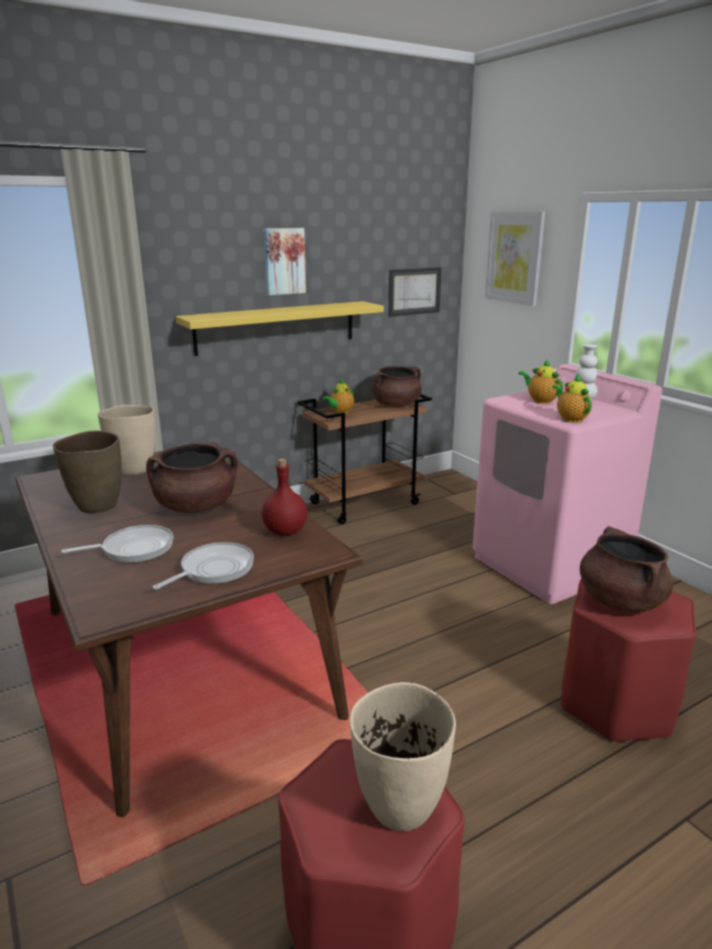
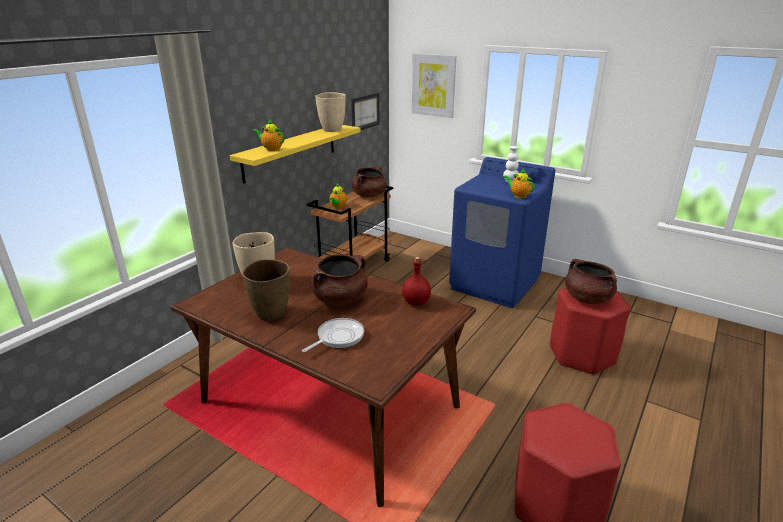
camera: 25 degrees left, 5 degrees up
frying pan [153,542,254,590] -> none
picture [264,228,306,295] -> none
beige vase [350,682,456,831] -> beige vase moved to [315,92,346,132]
pink washing machine [473,364,662,604] -> blue washing machine [449,157,555,308]
teapot [518,359,563,404] -> teapot moved to [253,119,284,151]

